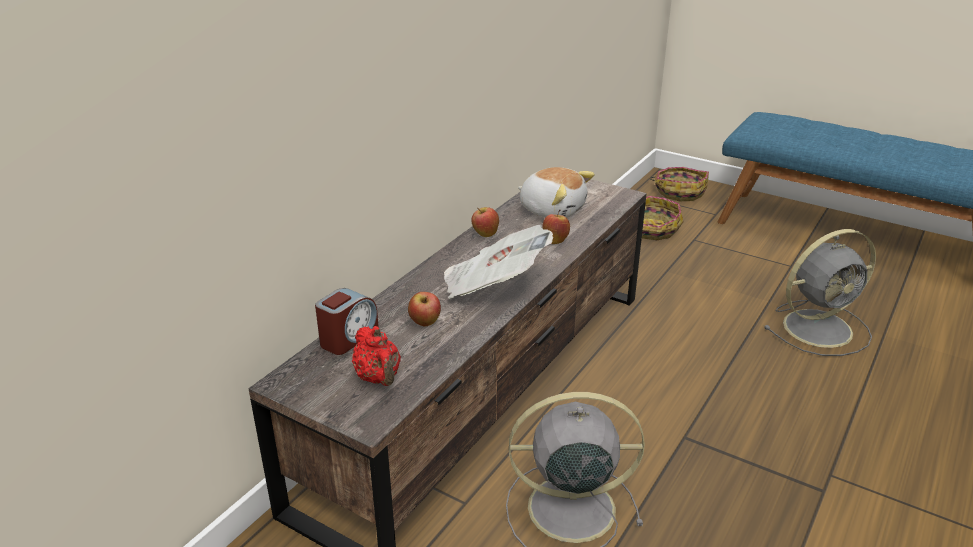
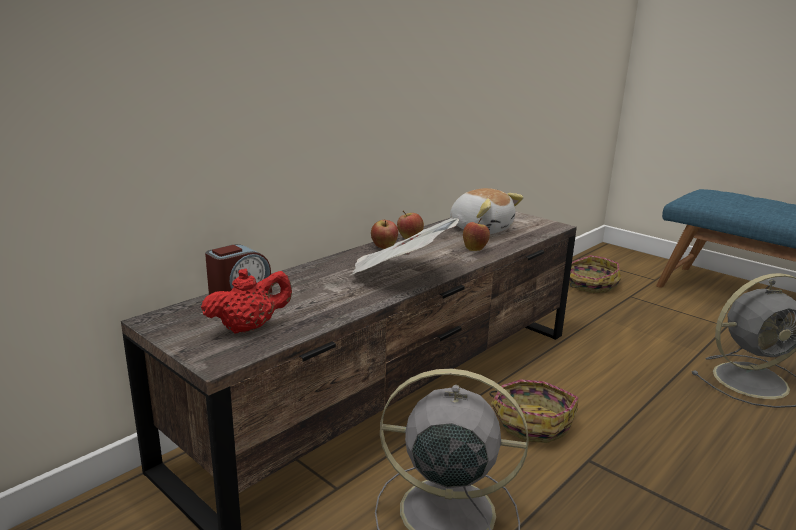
camera: 10 degrees right, 10 degrees down
red teapot [352,326,401,386] -> red teapot turned 105 degrees counterclockwise [201,268,292,334]
apple [408,292,441,327] -> apple moved to [371,220,398,249]
basket [649,167,709,201] -> basket moved to [489,379,579,443]

